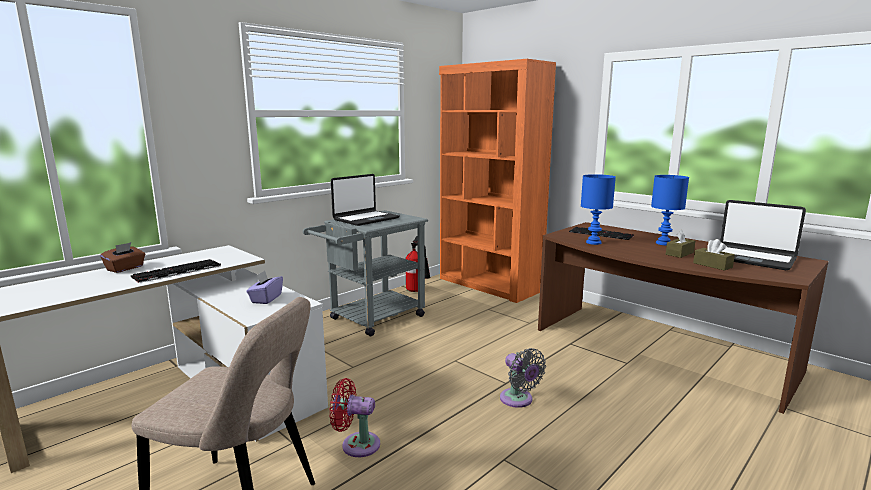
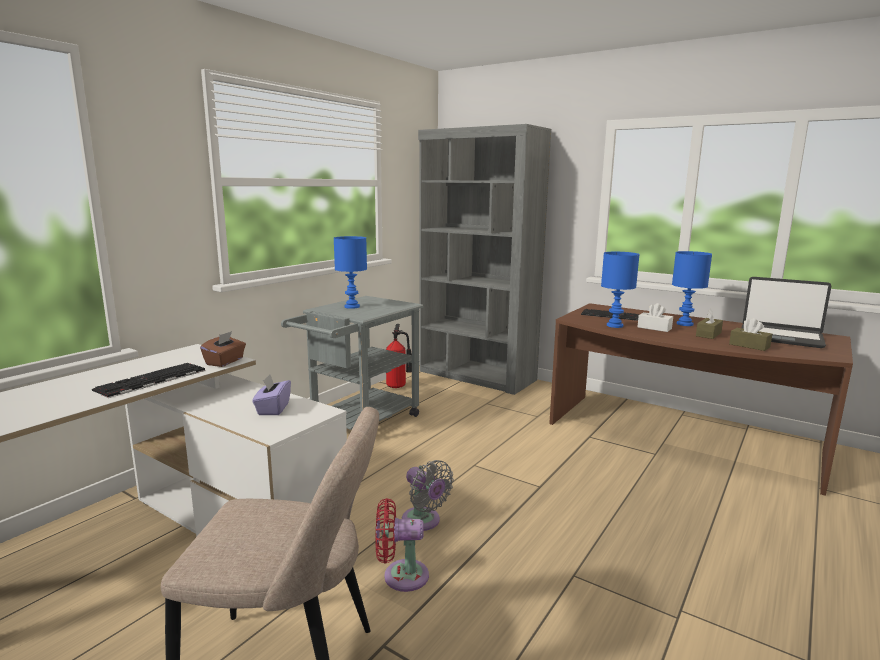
camera: 10 degrees left, 0 degrees up
brown tissue box [100,242,145,273] -> brown tissue box moved to [200,331,246,367]
laptop [331,174,400,226] -> blue table lamp [334,236,367,309]
orange bookcase [439,59,556,303] -> grey bookcase [418,124,551,395]
grey fan [500,348,546,408] -> grey fan moved to [402,460,454,531]
none -> white tissue box [637,303,673,332]

